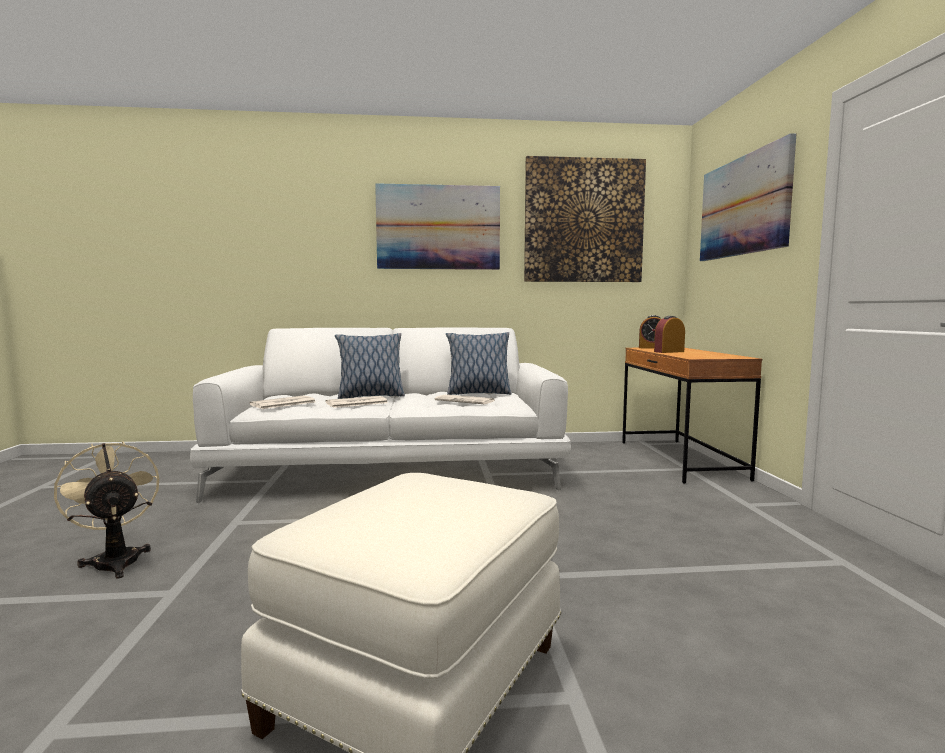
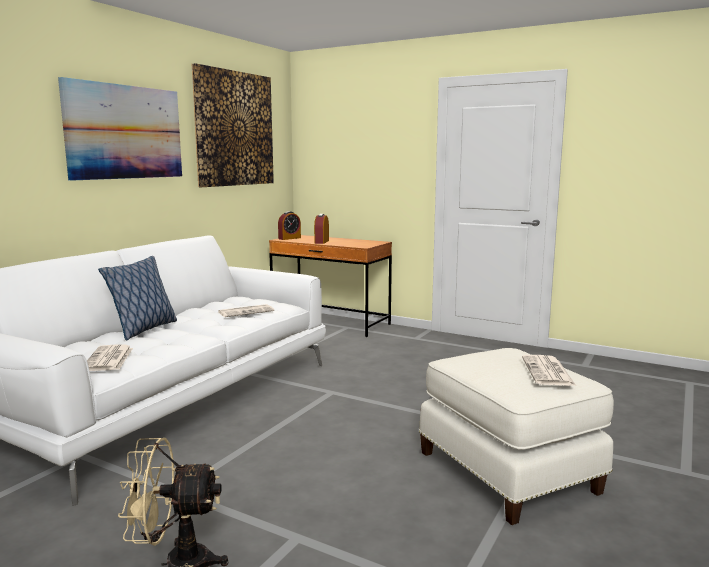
camera: 55 degrees left, 5 degrees up
newspaper [325,396,388,408] -> newspaper moved to [522,355,576,386]
pillow [446,332,511,395] -> none
picture [700,133,796,261] -> none

